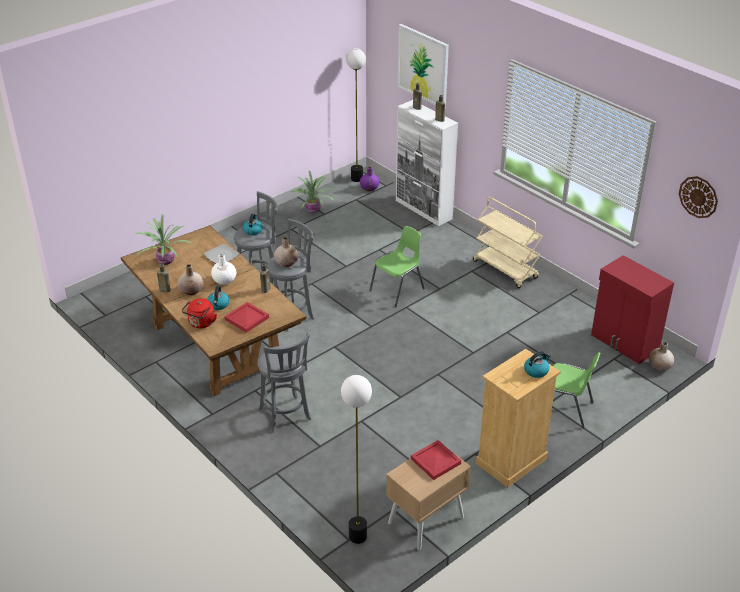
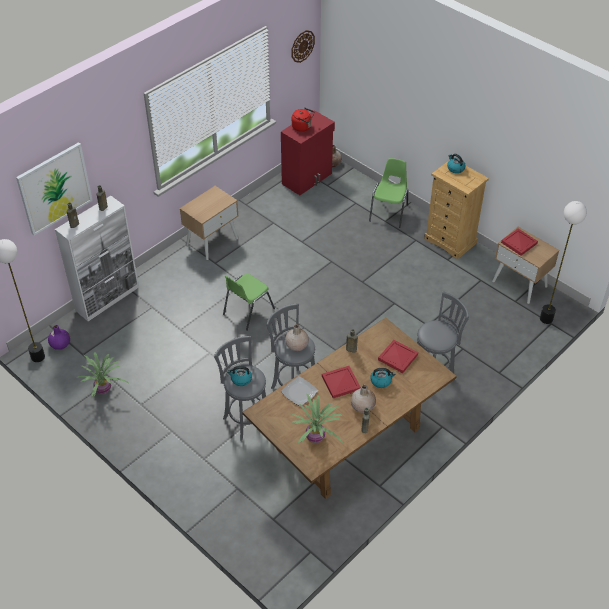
camera: 95 degrees left, 10 degrees up
red kettle [182,298,217,328] -> red kettle moved to [292,108,315,132]
white vase [211,254,236,285] -> red tray [322,366,361,398]
green chair [369,226,425,307] -> green chair turned 90 degrees counterclockwise [223,274,275,331]
beige cart [473,197,543,288] -> beige nightstand [180,186,239,260]

